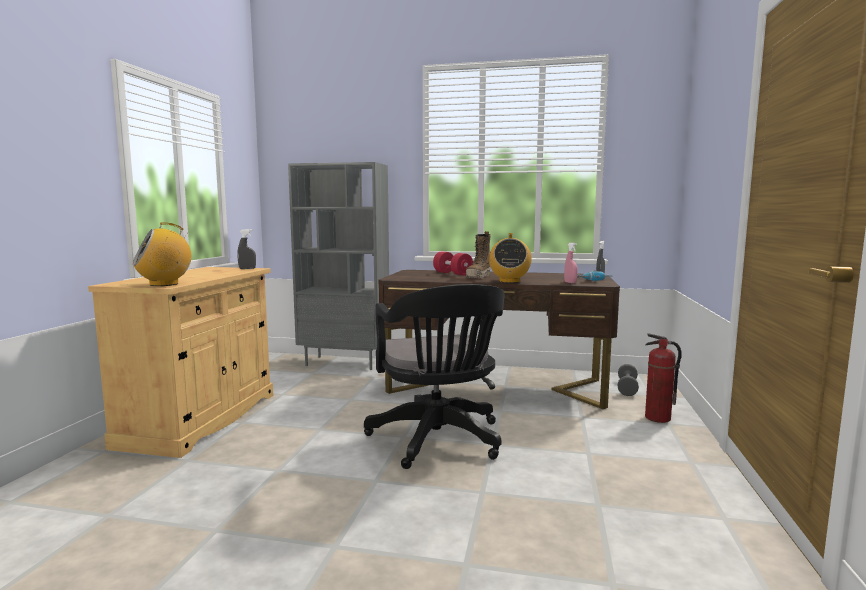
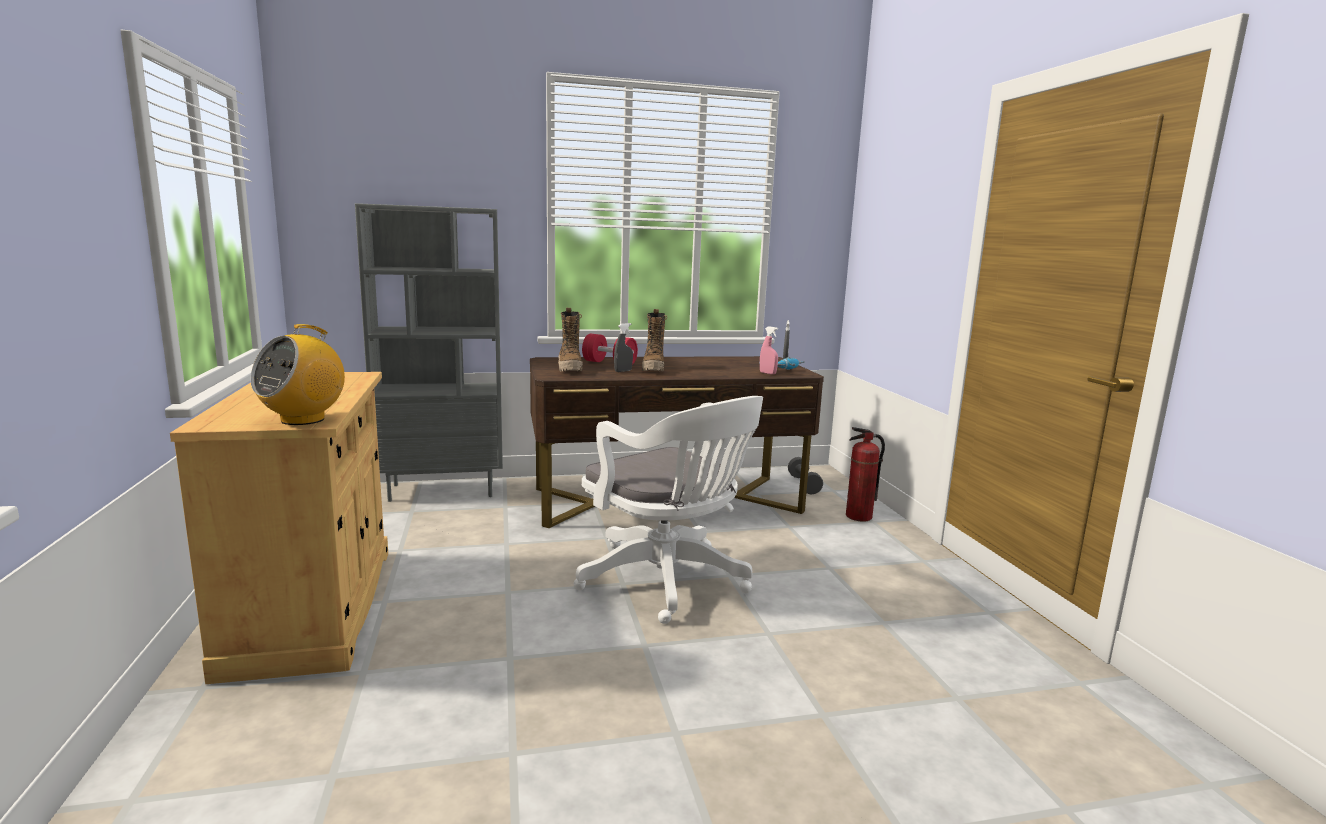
camera: 25 degrees left, 5 degrees up
grey spray bottle [237,229,256,269] -> grey spray bottle moved to [614,323,633,372]
black office chair [364,284,505,469] -> white office chair [574,396,763,624]
radio [489,233,532,283] -> none
none -> boot [558,308,583,372]

